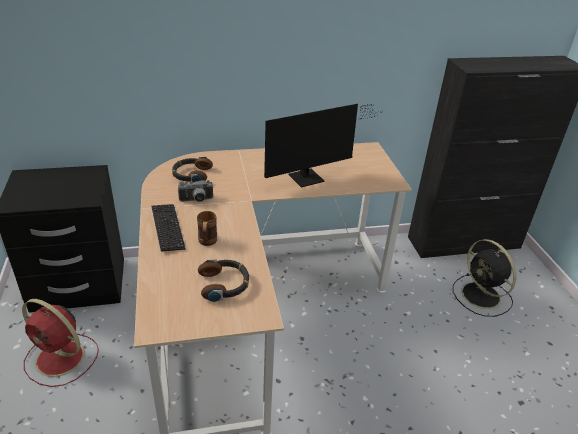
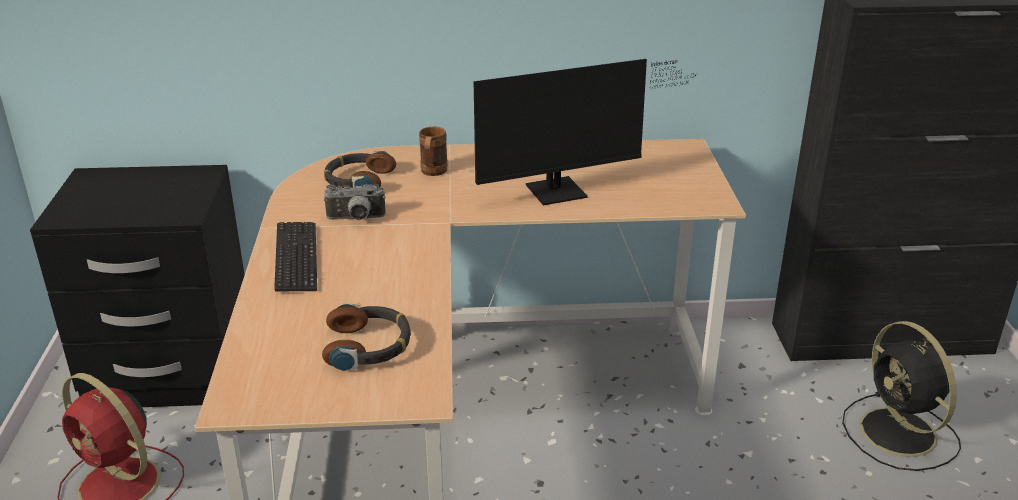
camera: 10 degrees right, 5 degrees down
brown mug [197,211,217,246] -> brown mug moved to [419,127,448,176]

